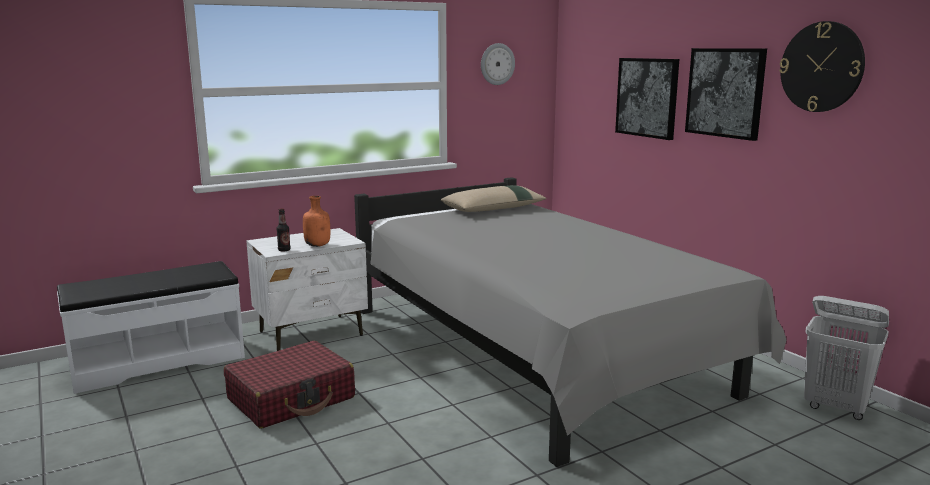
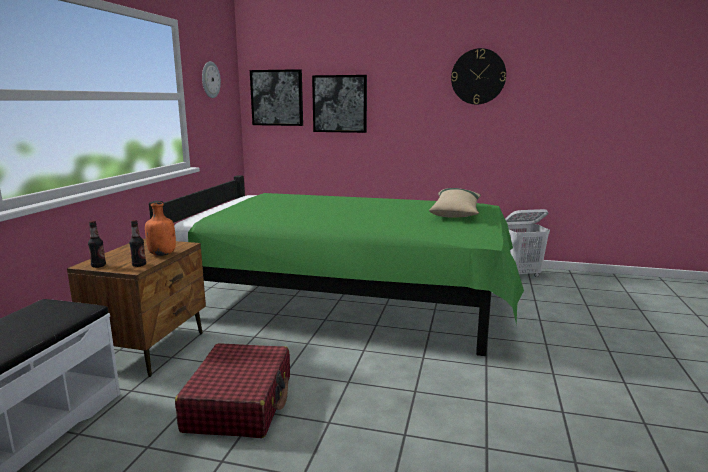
camera: 45 degrees left, 0 degrees up
white nightstand [246,228,368,351] -> brown nightstand [67,239,206,377]
grey bed [354,177,786,467] -> green bed [149,175,524,356]
beige pillow [441,185,547,212] -> beige pillow moved to [429,188,481,217]
picture [685,48,767,141] -> picture moved to [250,69,303,126]
none -> bottle [88,221,106,268]

